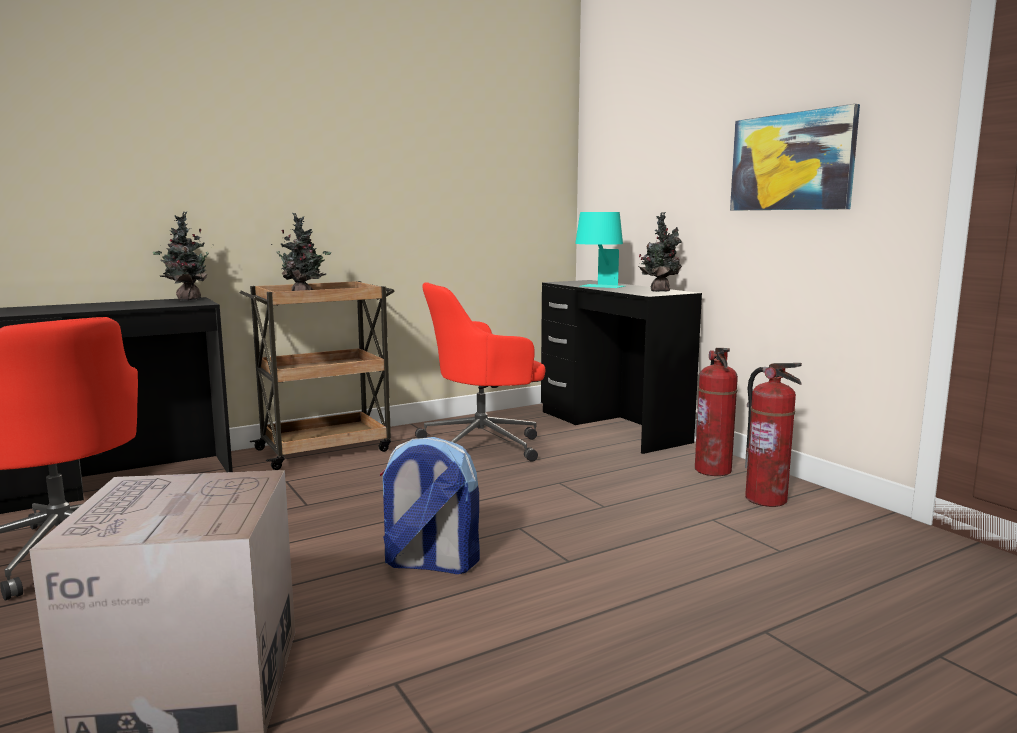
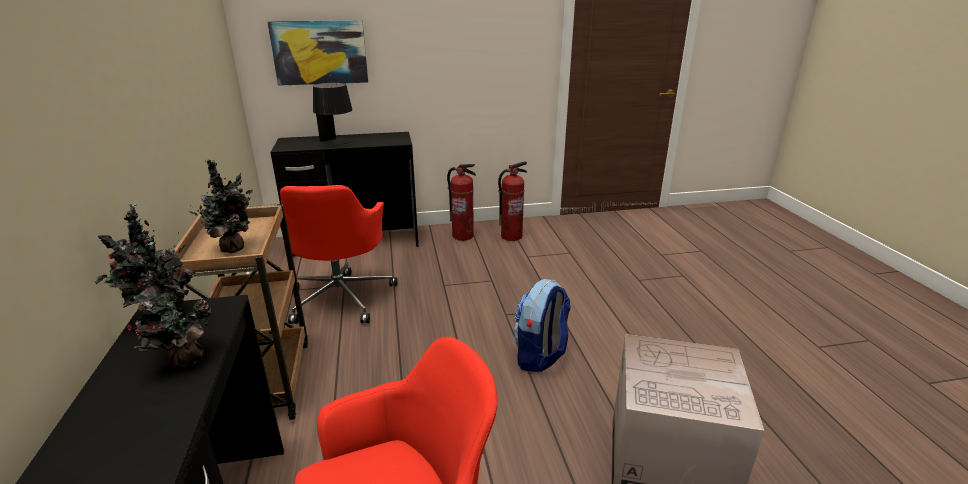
camera: 70 degrees left, 15 degrees up
turquoise table lamp [575,212,625,288] -> black table lamp [313,82,352,148]
potted plant [638,212,682,292] -> potted plant moved to [127,241,211,369]
picture [730,104,860,211] -> picture moved to [267,20,368,86]

